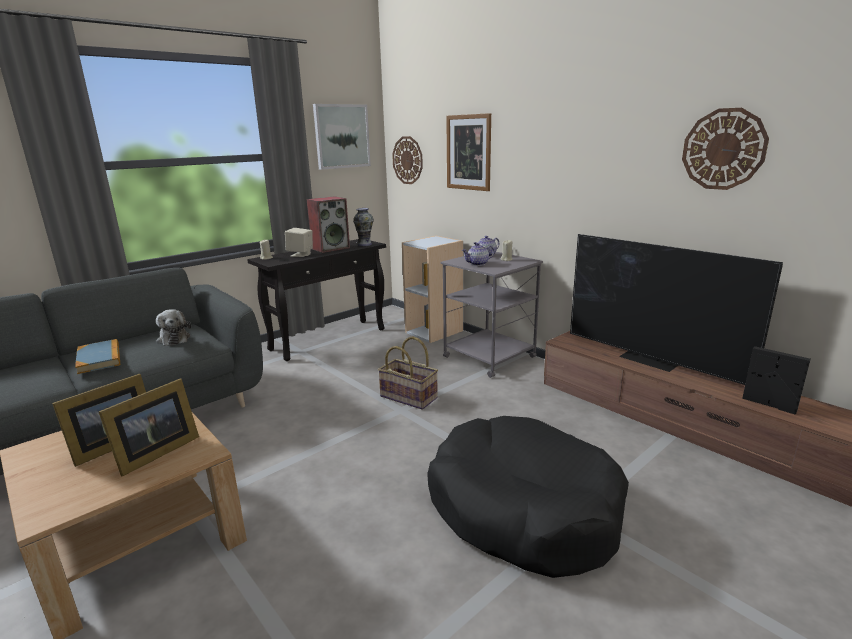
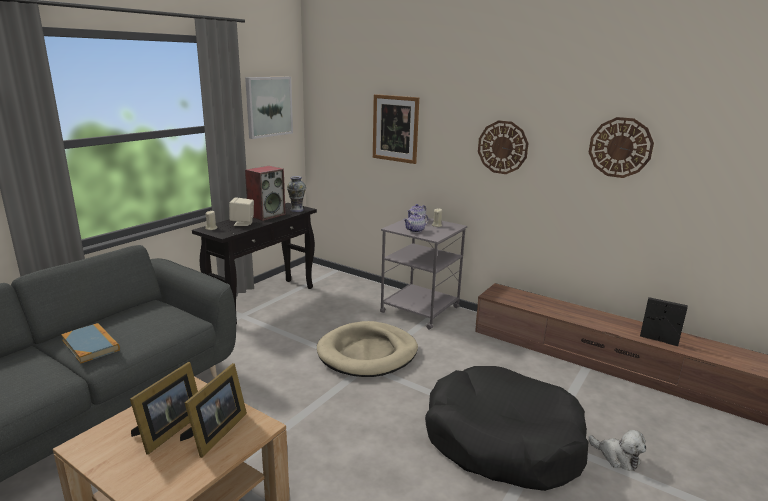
camera: 15 degrees left, 0 degrees up
plush toy [156,309,191,346] -> plush toy moved to [589,430,646,471]
basket [378,336,438,410] -> beige dog bed [317,321,418,377]
wall clock [392,136,423,184] -> wall clock moved to [478,120,529,174]
bookcase [402,236,463,343] -> none
television [570,234,783,385] -> none

